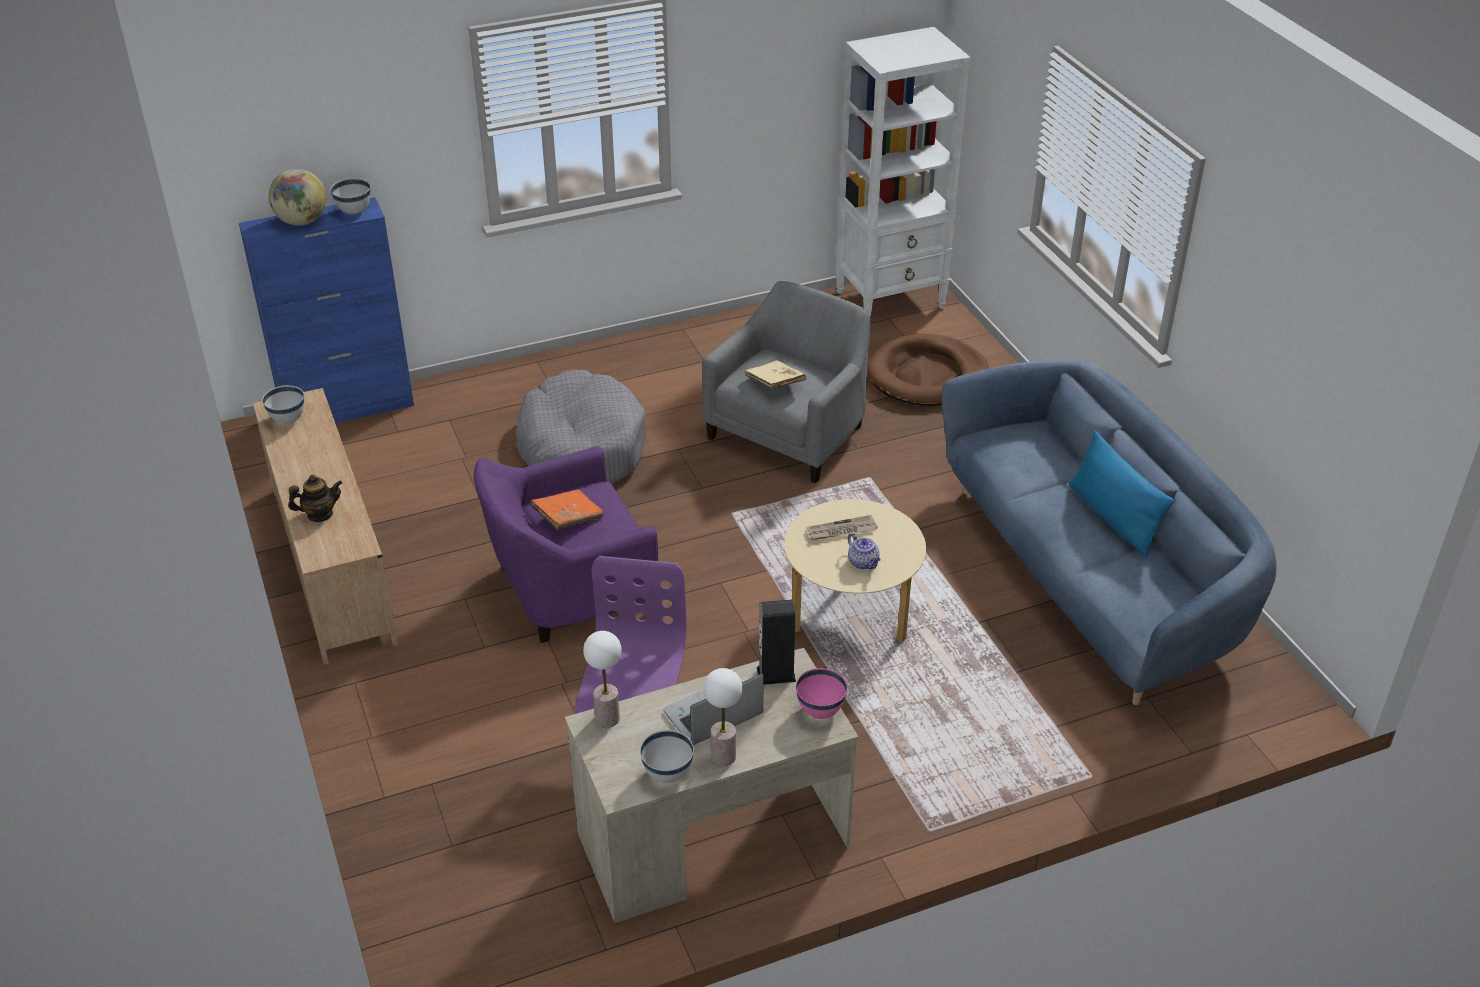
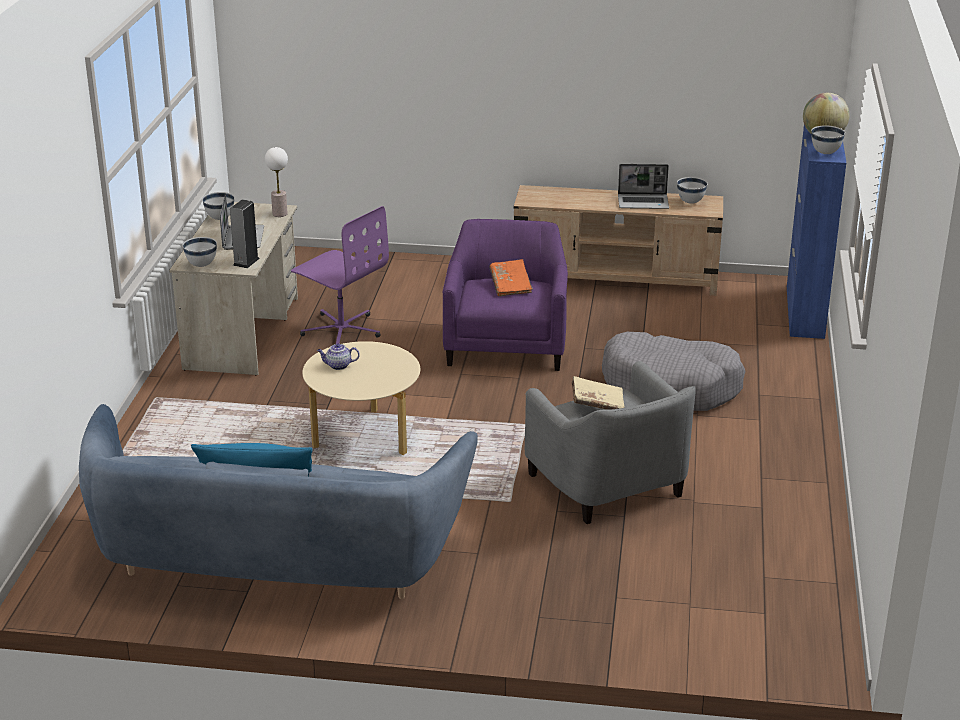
camera: 120 degrees right, 10 degrees down
teapot [288,475,342,522] -> none
table lamp [703,668,742,766] -> none
pink bowl [796,668,847,719] -> white bowl [183,237,217,267]
newspaper [807,515,878,540] -> none
white bookcase [836,27,971,316] -> none
brown dog bed [867,333,989,406] -> none
none -> laptop [618,164,669,209]

